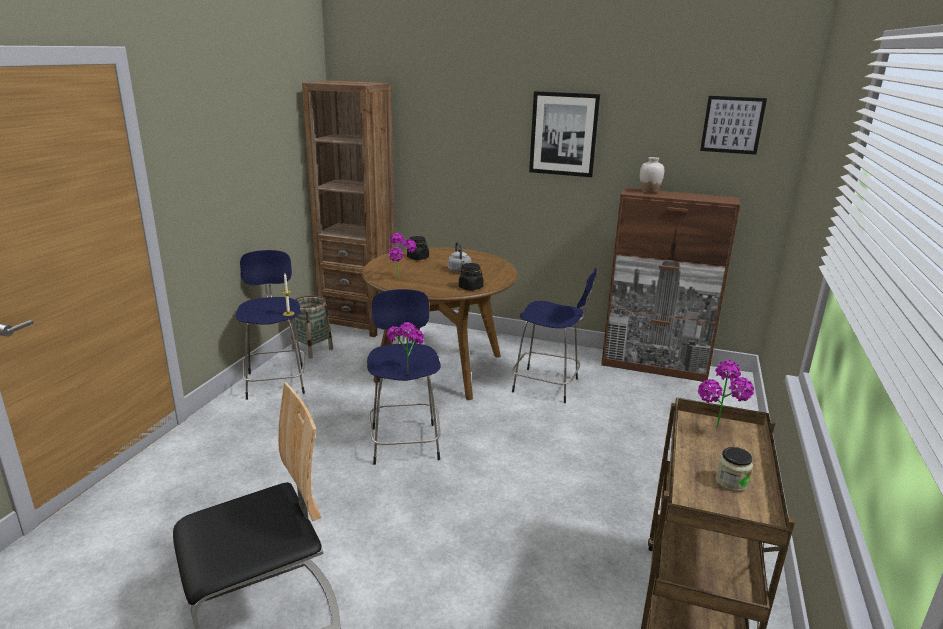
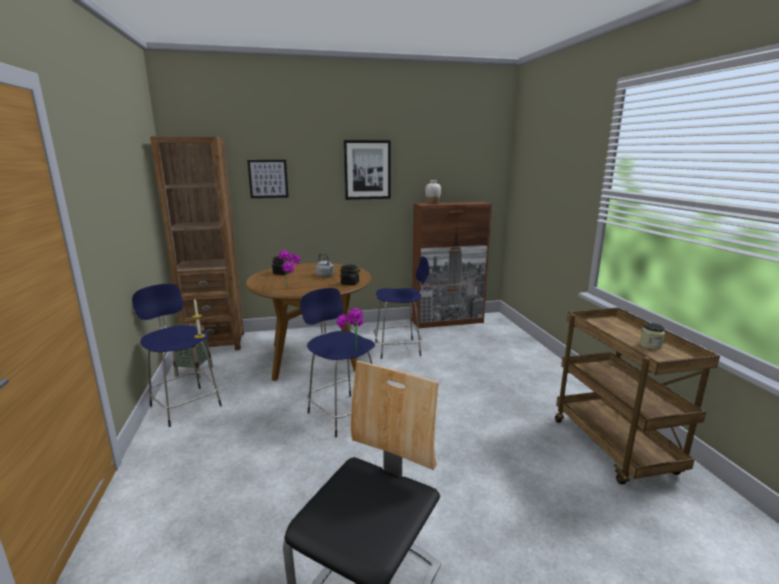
camera: 30 degrees left, 5 degrees down
potted plant [698,360,754,427] -> none
picture [700,96,767,155] -> picture moved to [247,160,289,198]

